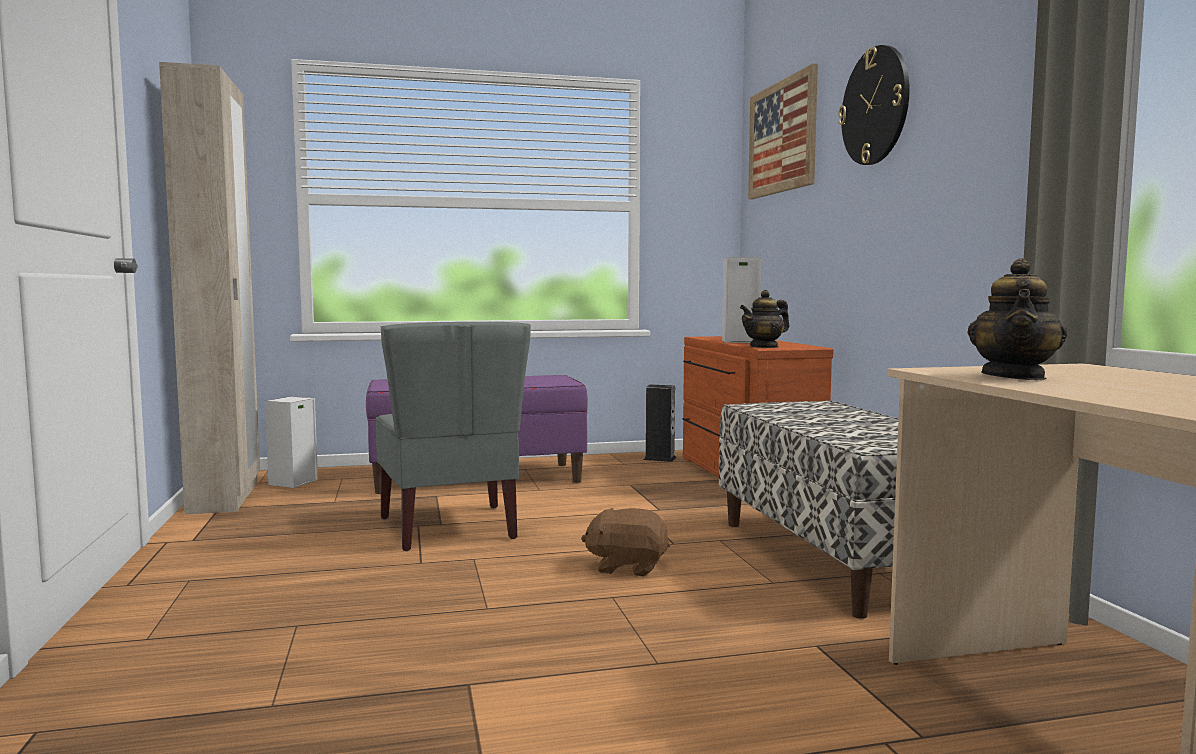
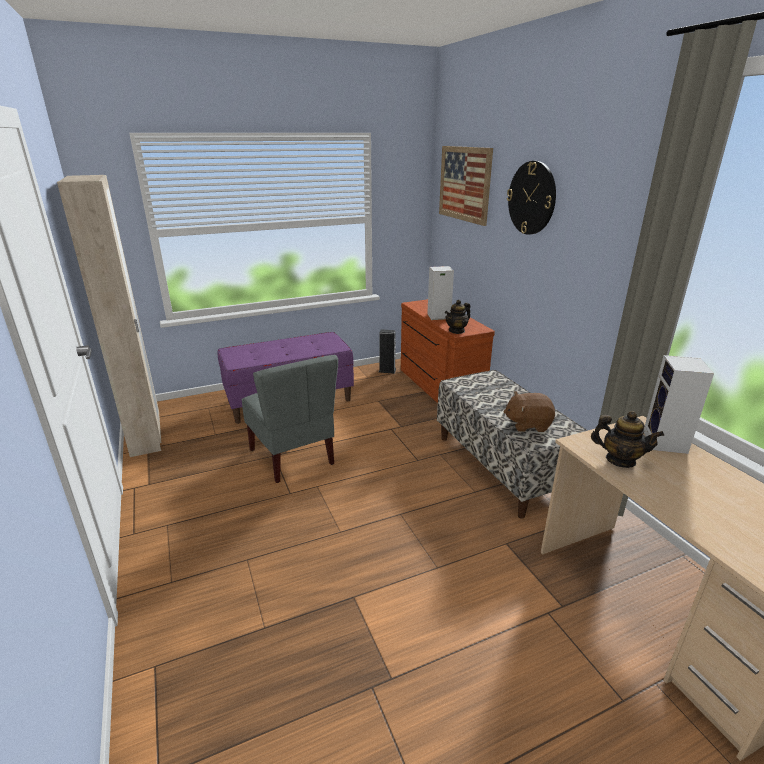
camera: 10 degrees left, 20 degrees up
speaker [265,397,318,488] -> speaker moved to [644,355,714,454]
brown plush toy [581,508,670,576] -> brown plush toy moved to [503,391,555,432]
teapot [967,258,1067,380] -> teapot turned 75 degrees counterclockwise [591,411,664,468]

